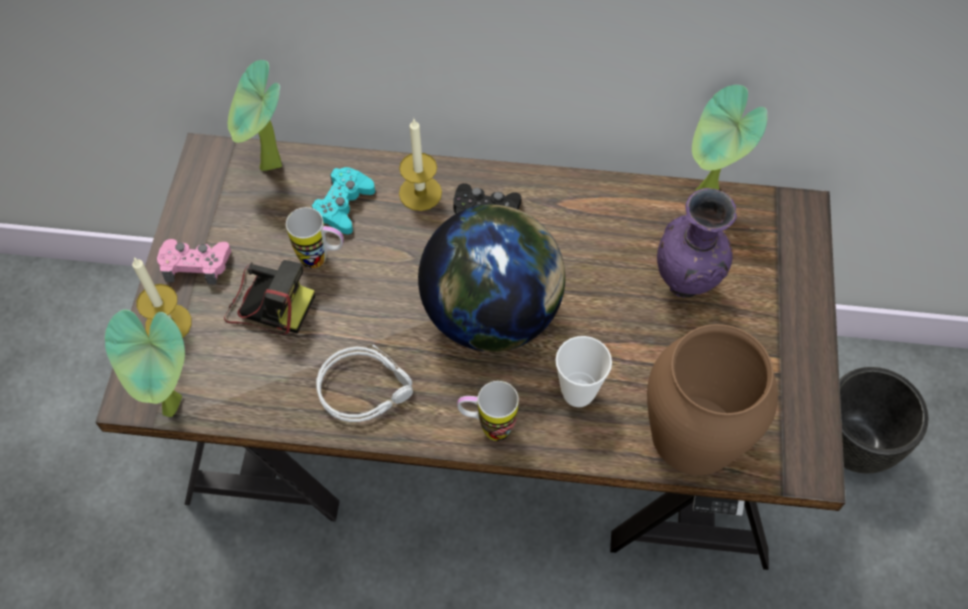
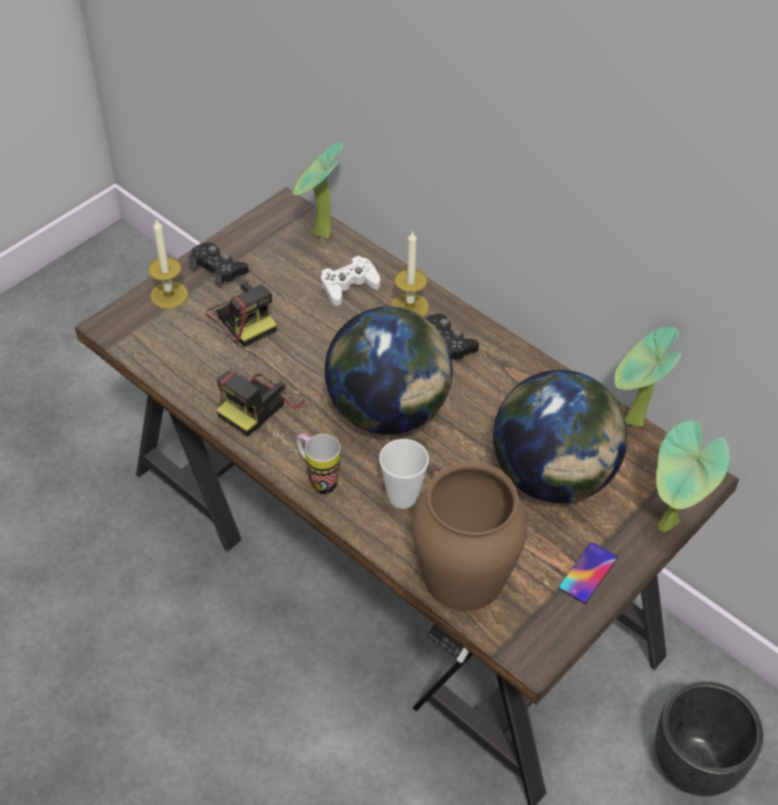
camera: 35 degrees right, 10 degrees down
potted plant [105,310,185,417] -> potted plant moved to [656,421,730,533]
pink game controller [157,239,231,285] -> black game controller [189,242,249,288]
mug [286,207,344,269] -> none
turquoise game controller [312,167,375,234] -> white game controller [321,255,380,306]
grey headphones [316,345,413,422] -> camera [217,370,305,437]
purple vase [657,188,737,298] -> globe [493,370,627,503]
none -> phone [558,543,618,604]

